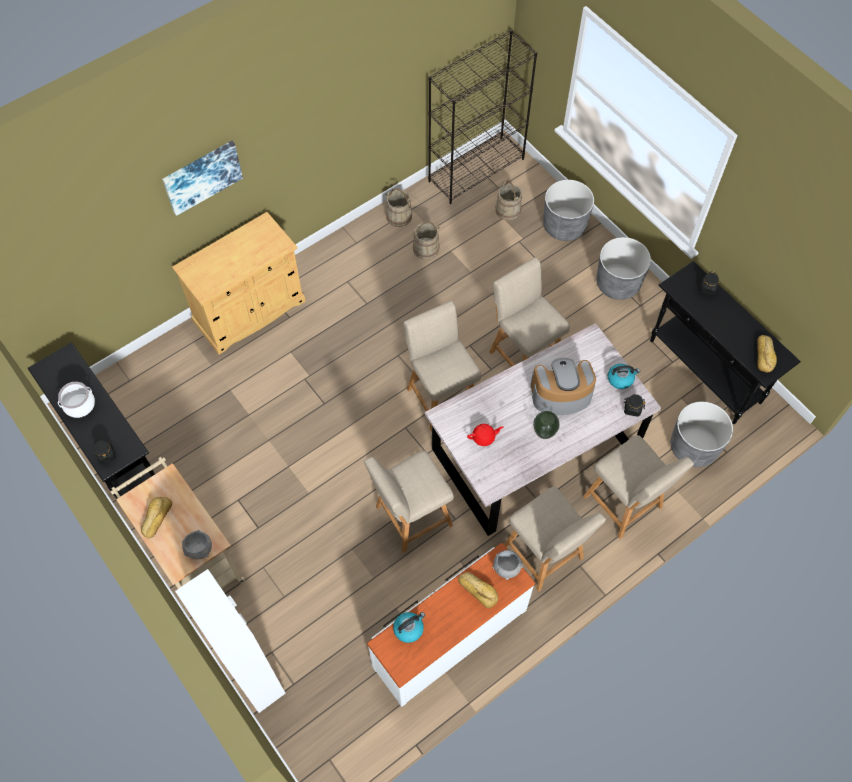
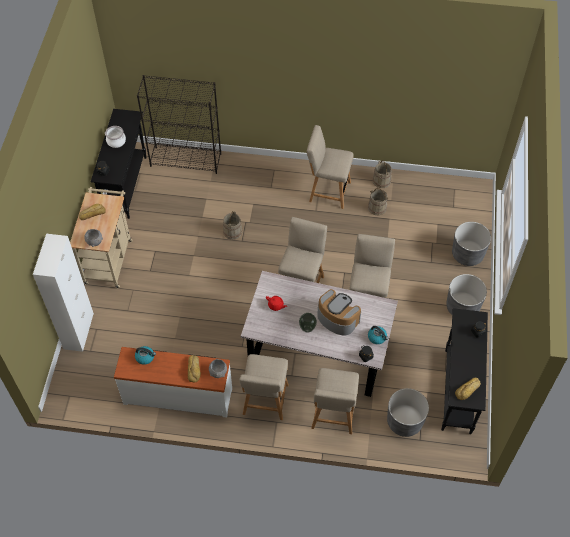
camera: 45 degrees right, 5 degrees down
picture [162,141,243,216] -> none
beige cabinet [172,212,306,354] -> none
beige chair [364,450,454,553] -> beige chair moved to [307,125,353,209]
black bookcase [428,30,537,204] -> black bookcase moved to [137,75,221,174]
beige bucket [495,180,522,221] -> beige bucket moved to [223,211,242,240]

